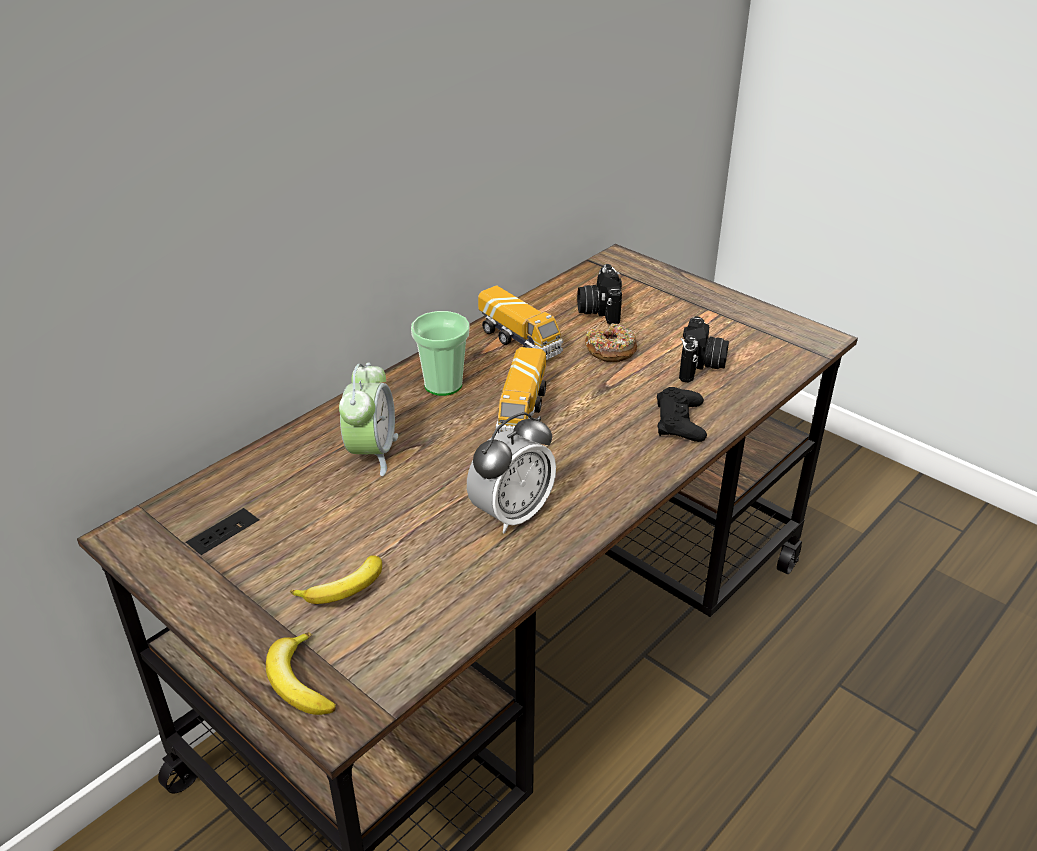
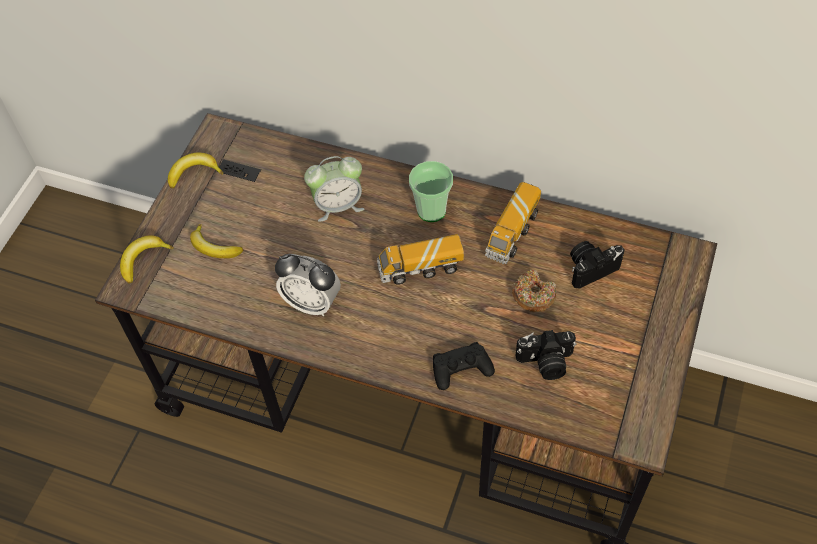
camera: 70 degrees right, 20 degrees up
none -> banana [168,153,223,189]

